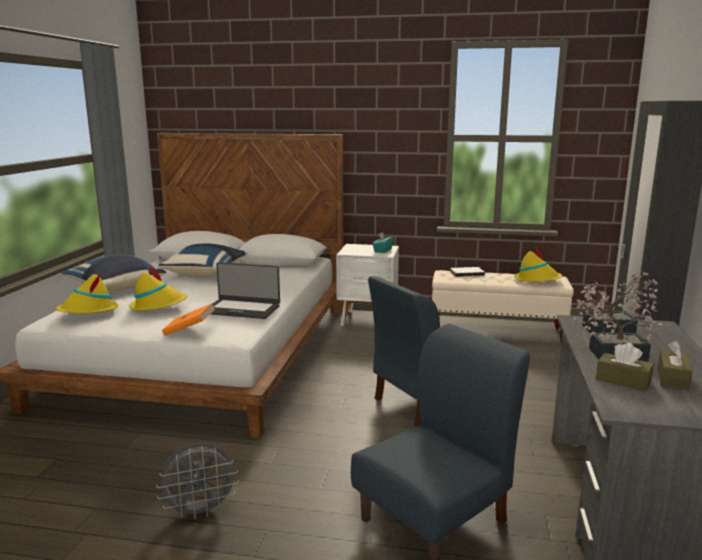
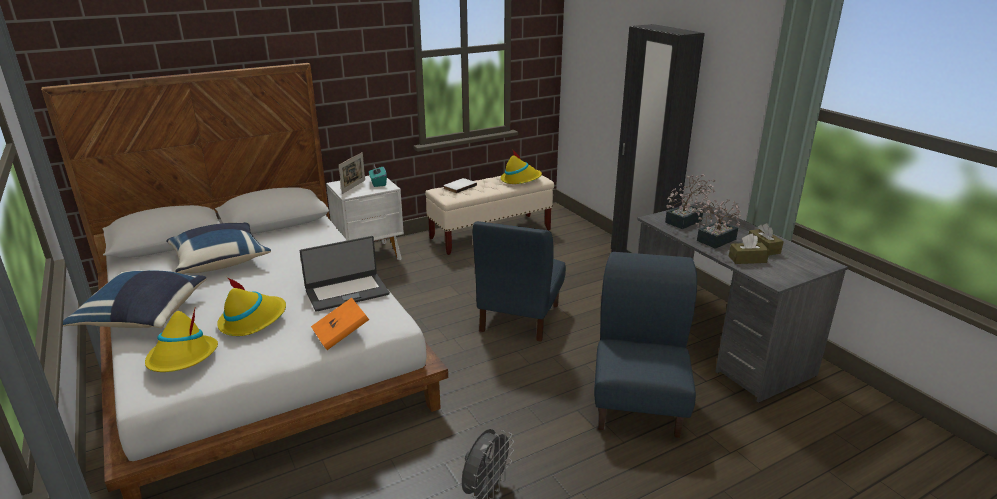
camera: 40 degrees left, 10 degrees up
none -> picture frame [339,152,365,194]

